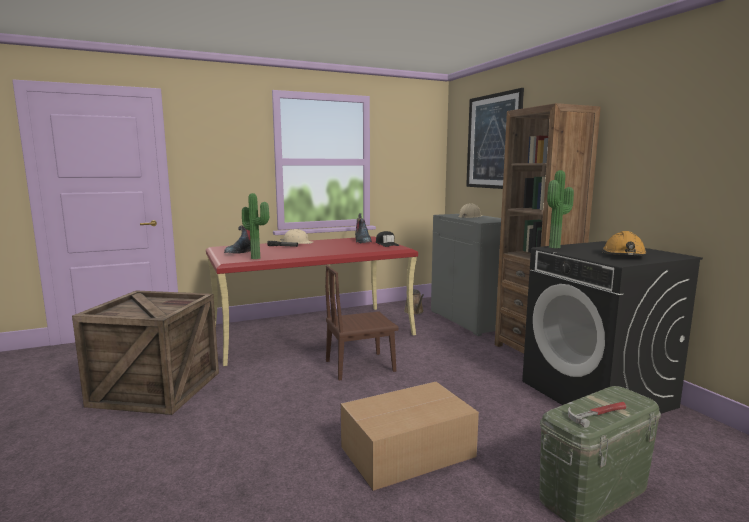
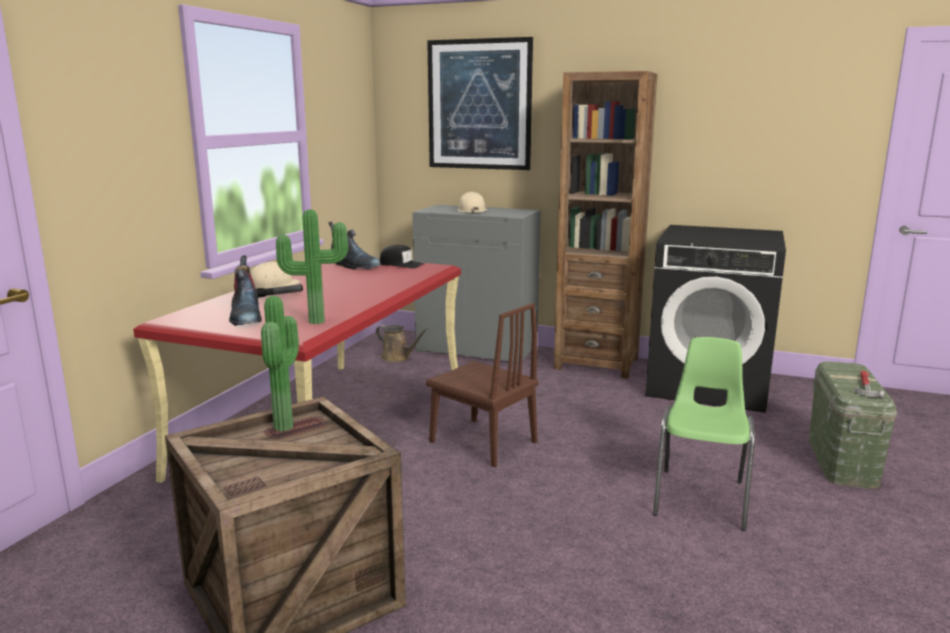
camera: 45 degrees left, 5 degrees up
brown chair [325,265,399,380] -> brown chair turned 75 degrees counterclockwise [426,303,538,468]
cardboard box [341,382,479,491] -> green chair [653,337,755,531]
potted plant [547,170,574,248] -> potted plant moved to [261,296,299,431]
orange hard hat [602,231,647,256] -> none

